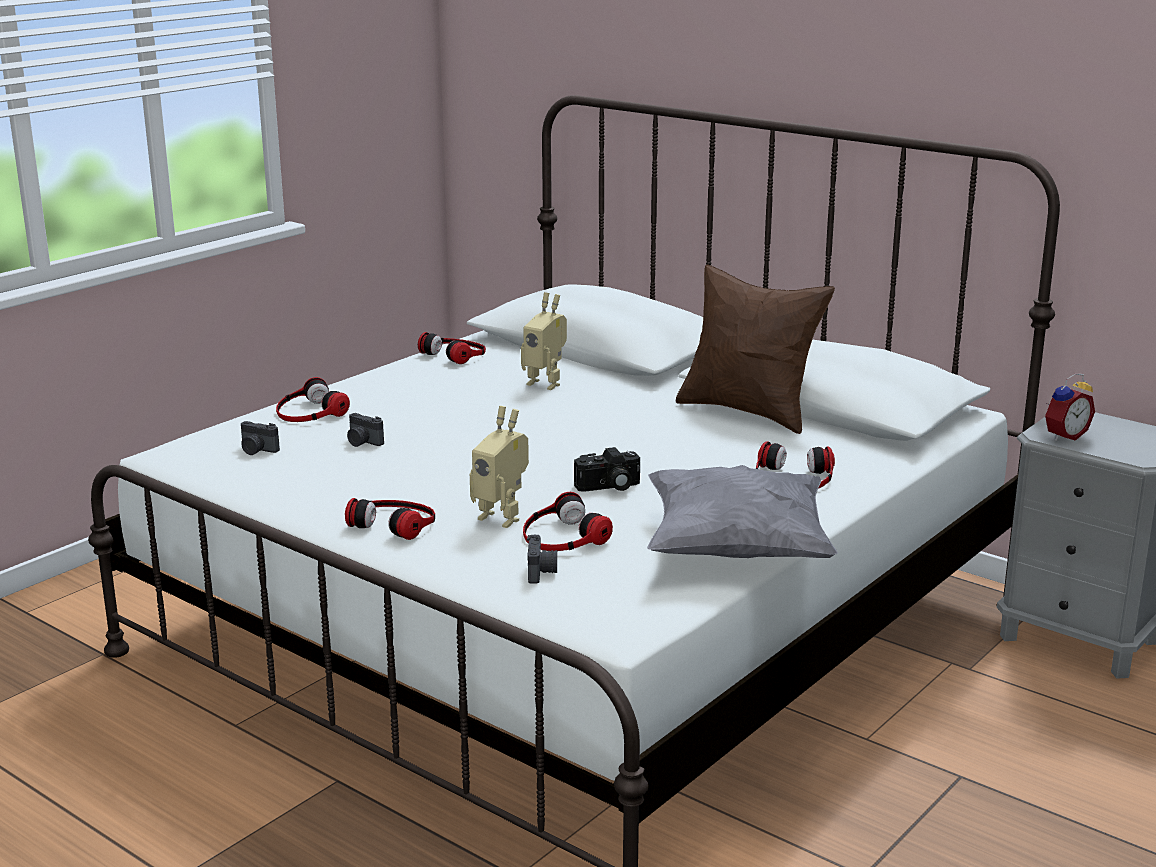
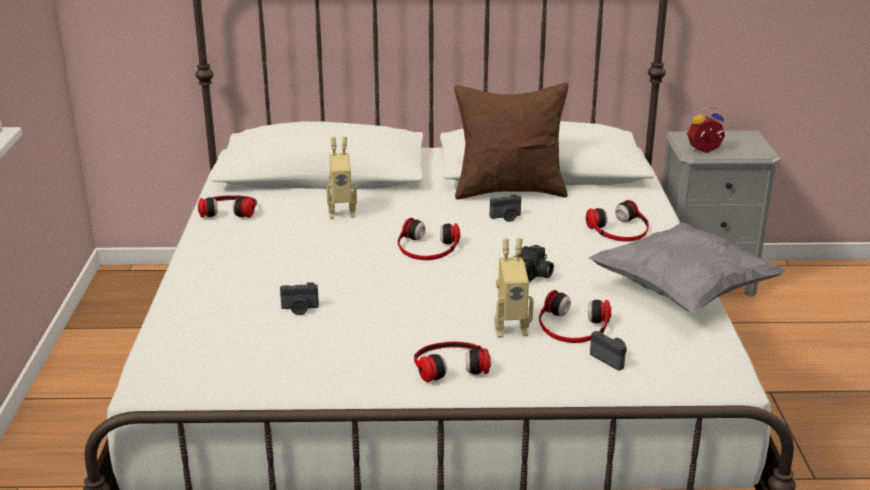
camera: 40 degrees left, 5 degrees up
camera [241,421,280,455] -> camera moved to [490,194,521,222]
headphones [276,377,350,422] -> headphones moved to [398,218,460,260]
alarm clock [1045,373,1095,441] -> alarm clock turned 120 degrees counterclockwise [687,107,725,153]

